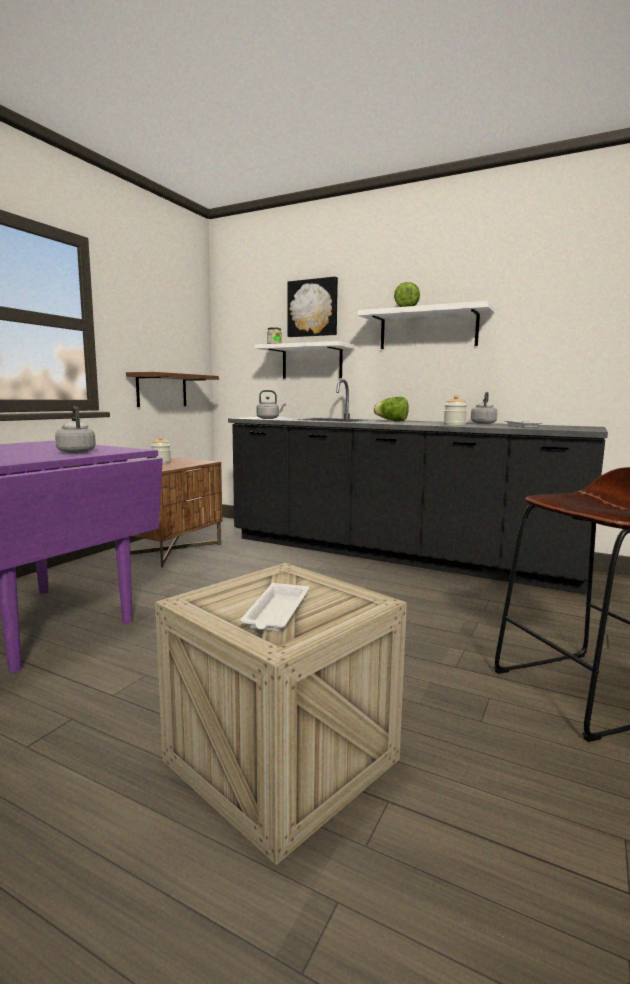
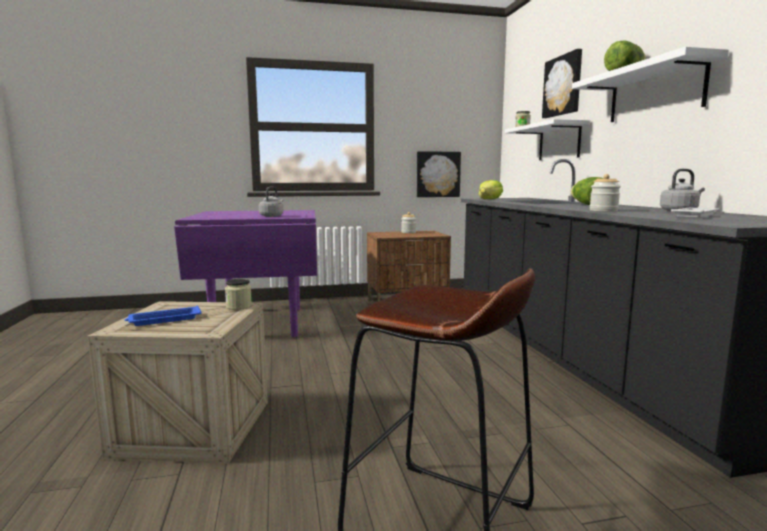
camera: 50 degrees right, 0 degrees up
brown shelf [126,372,219,407] -> picture [417,151,461,197]
white tray [240,583,309,631] -> blue tray [125,306,202,326]
grey kettle [256,390,286,419] -> lettuce [479,180,503,199]
none -> jar [225,279,252,310]

